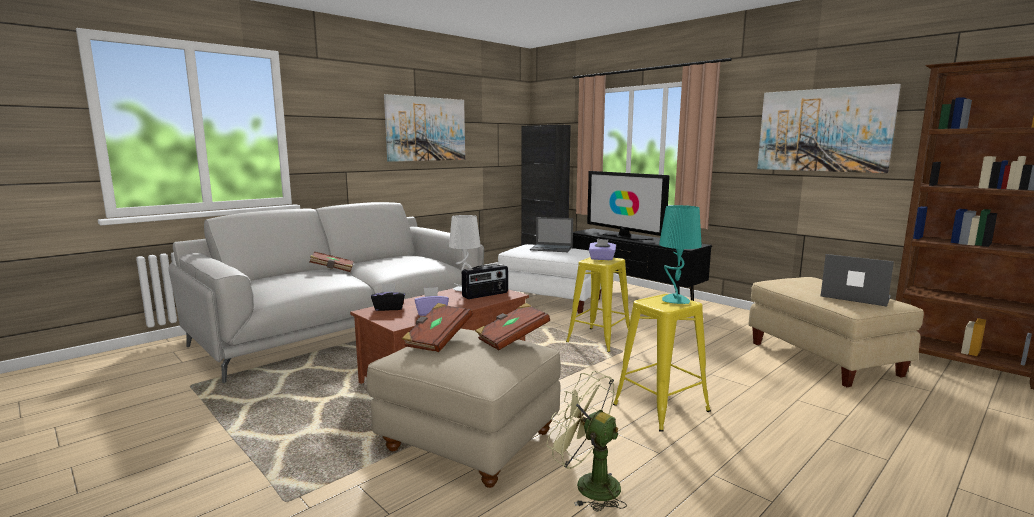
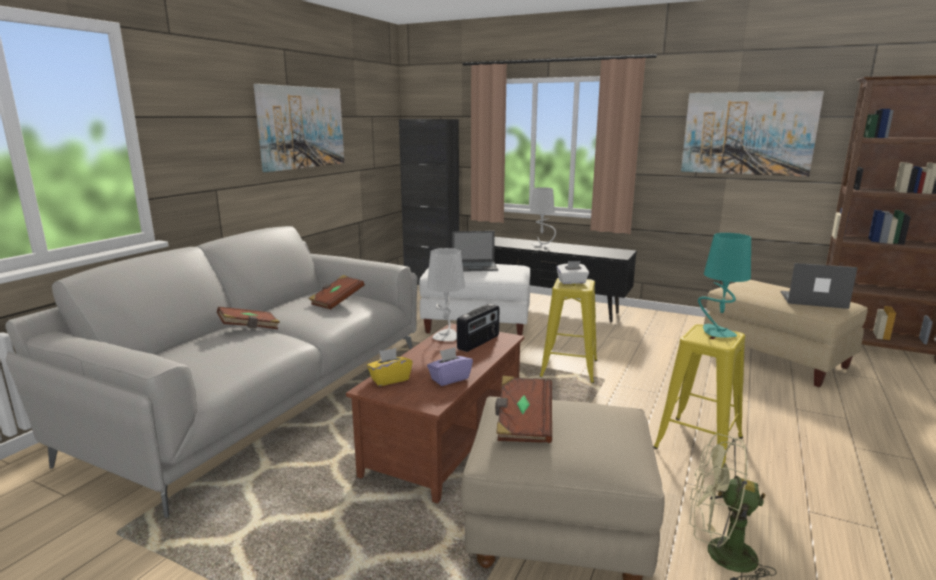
camera: 20 degrees left, 5 degrees up
black tissue box [371,283,405,311] -> yellow tissue box [367,348,413,386]
brown book [475,303,550,351] -> brown book moved to [309,275,365,310]
television [587,171,670,241] -> grey table lamp [530,187,556,248]
purple tissue box [589,239,616,260] -> white tissue box [556,261,589,284]

